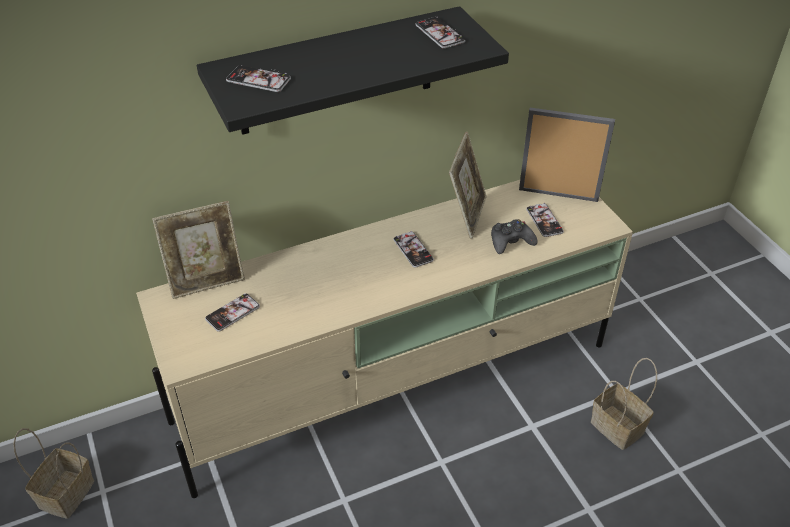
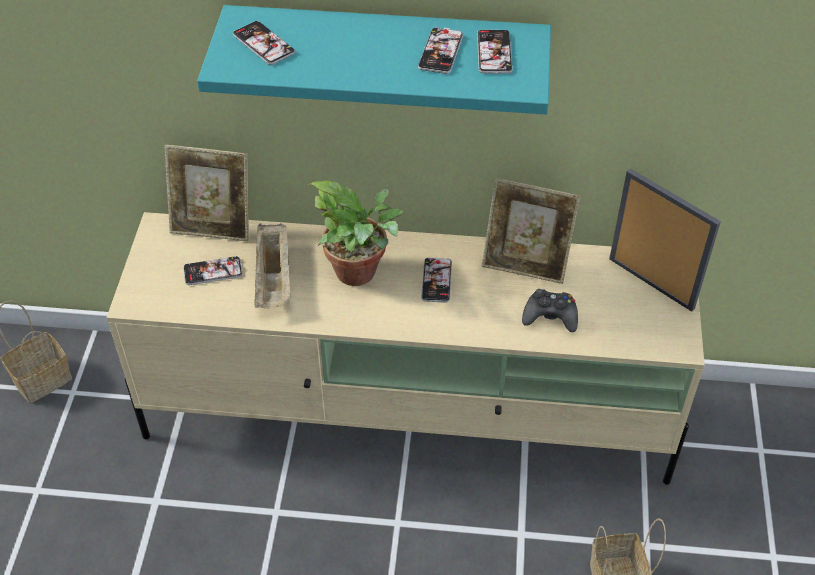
camera: 30 degrees right, 5 degrees up
black shelf [197,6,509,135] -> turquoise shelf [197,5,551,114]
picture frame [449,132,487,239] -> picture frame turned 60 degrees clockwise [482,178,581,284]
phone [526,203,564,237] -> phone moved to [418,26,463,74]
none -> beige tray [255,223,290,309]
none -> potted plant [309,180,403,286]

